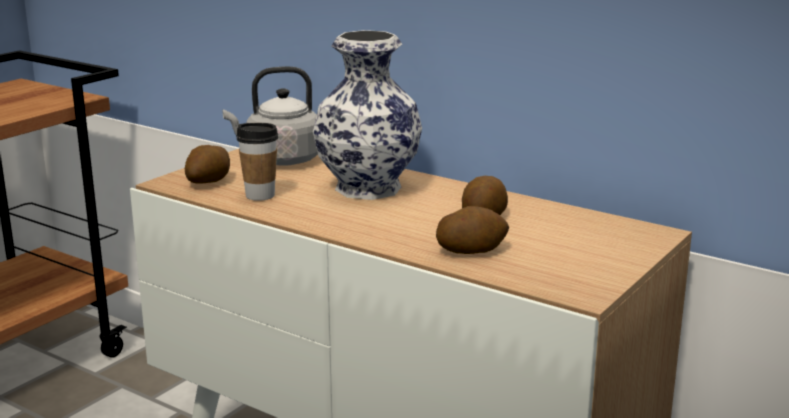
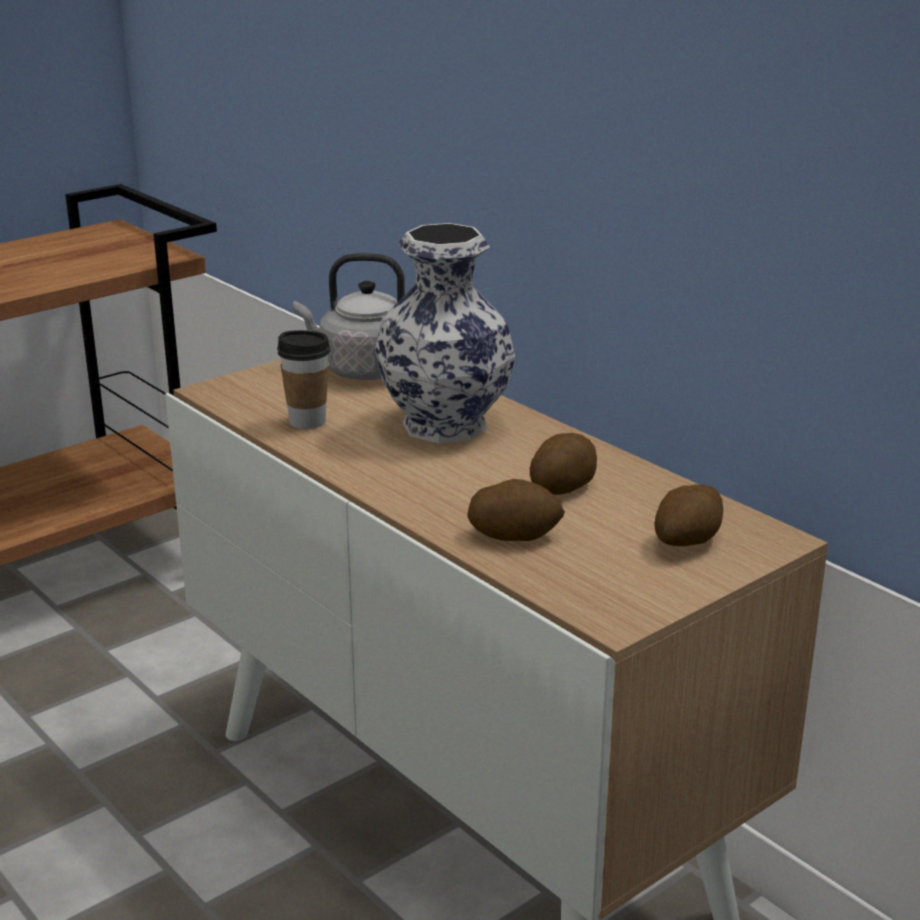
camera: 15 degrees right, 5 degrees up
potato [185,145,230,184] -> potato moved to [654,484,723,546]

